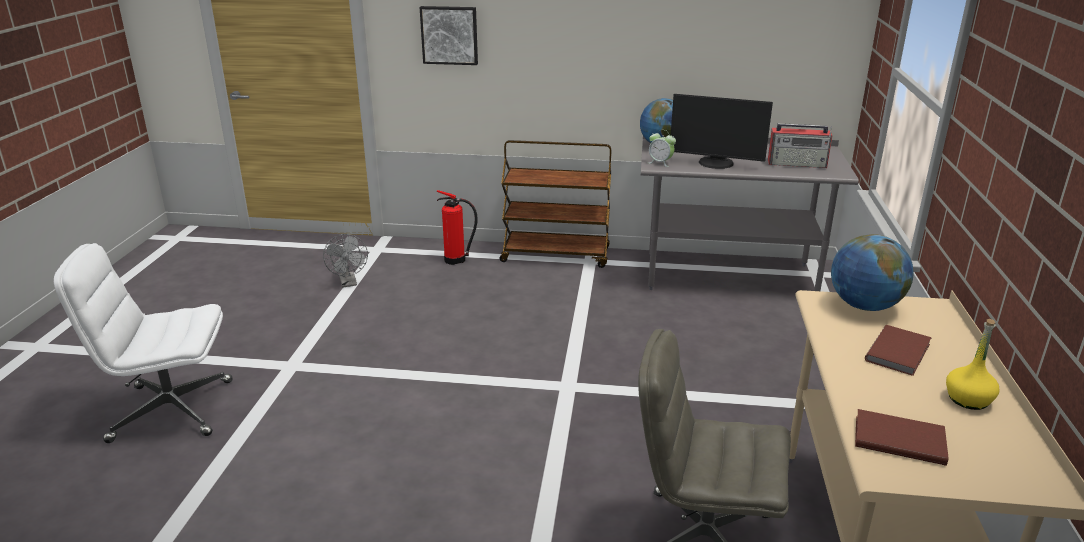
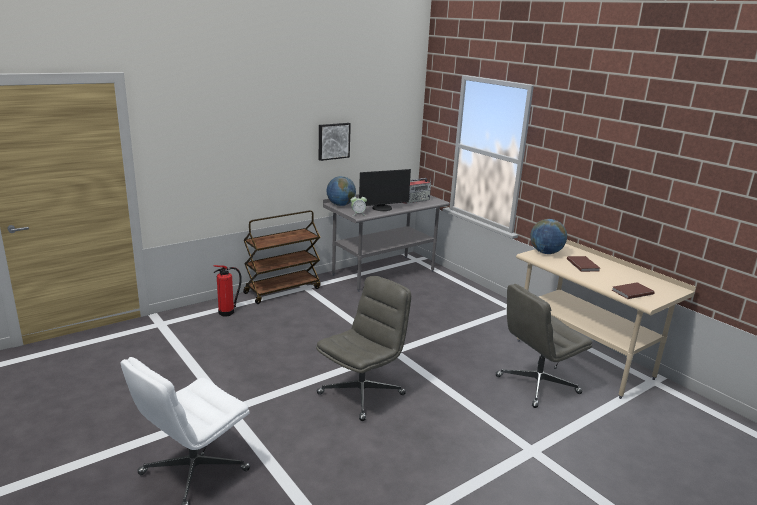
camera: 45 degrees left, 5 degrees down
grey fan [323,234,368,288] -> none
picture [420,6,478,65] -> picture moved to [319,123,351,161]
yellow bottle [946,319,999,410] -> none
none -> grey office chair [316,276,411,421]

